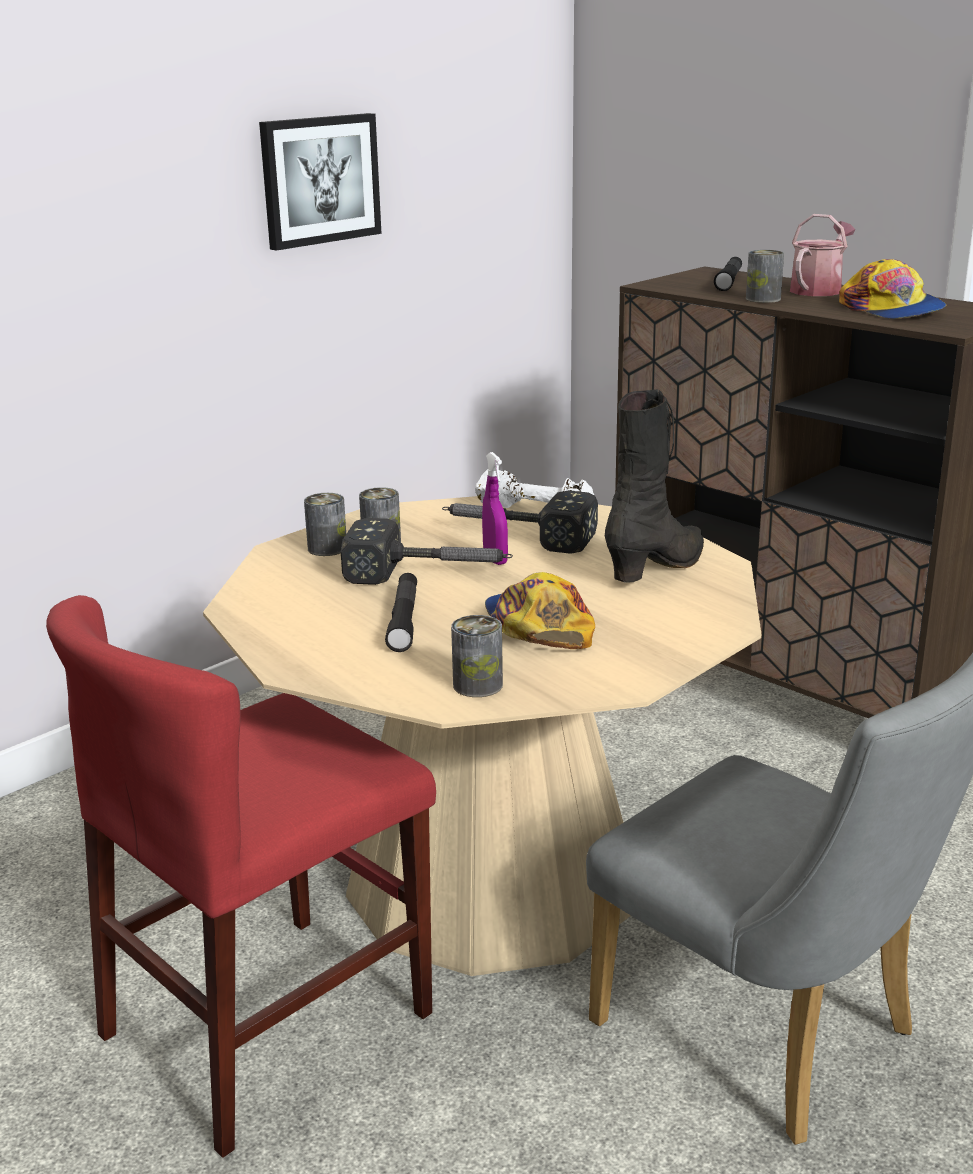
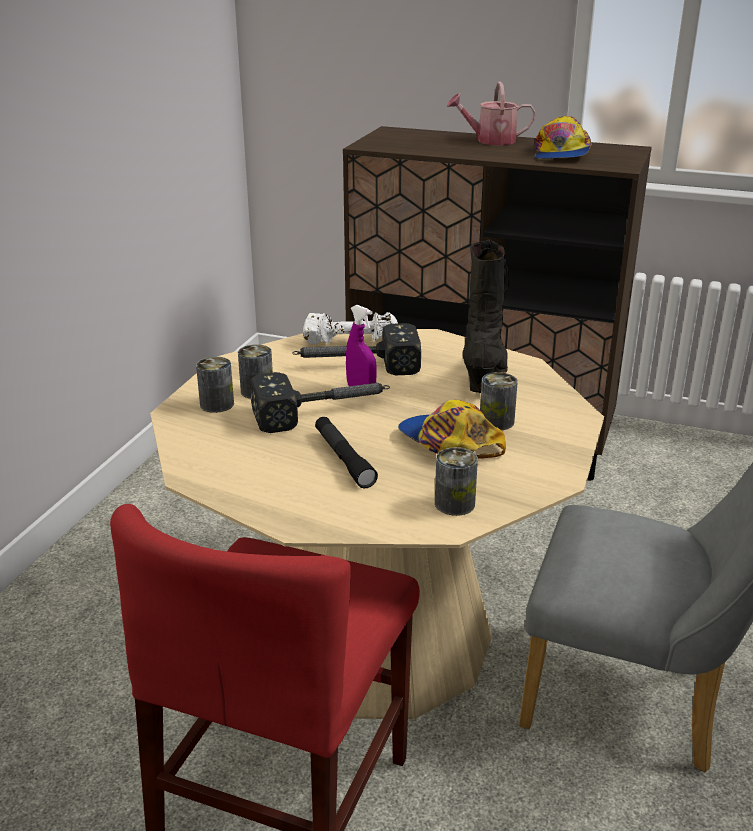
camera: 25 degrees left, 5 degrees up
picture [259,113,382,251] -> none
black flashlight [714,257,742,291] -> none
can [746,250,784,303] -> can moved to [480,372,518,430]
watering can [790,214,855,296] -> watering can turned 105 degrees counterclockwise [446,82,536,145]
cap [839,259,946,319] -> cap turned 60 degrees clockwise [535,116,592,159]

